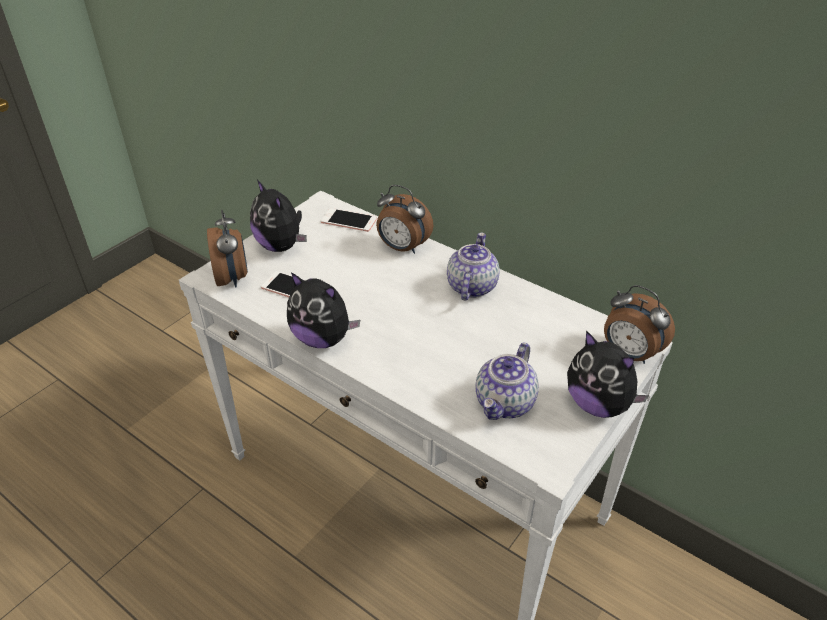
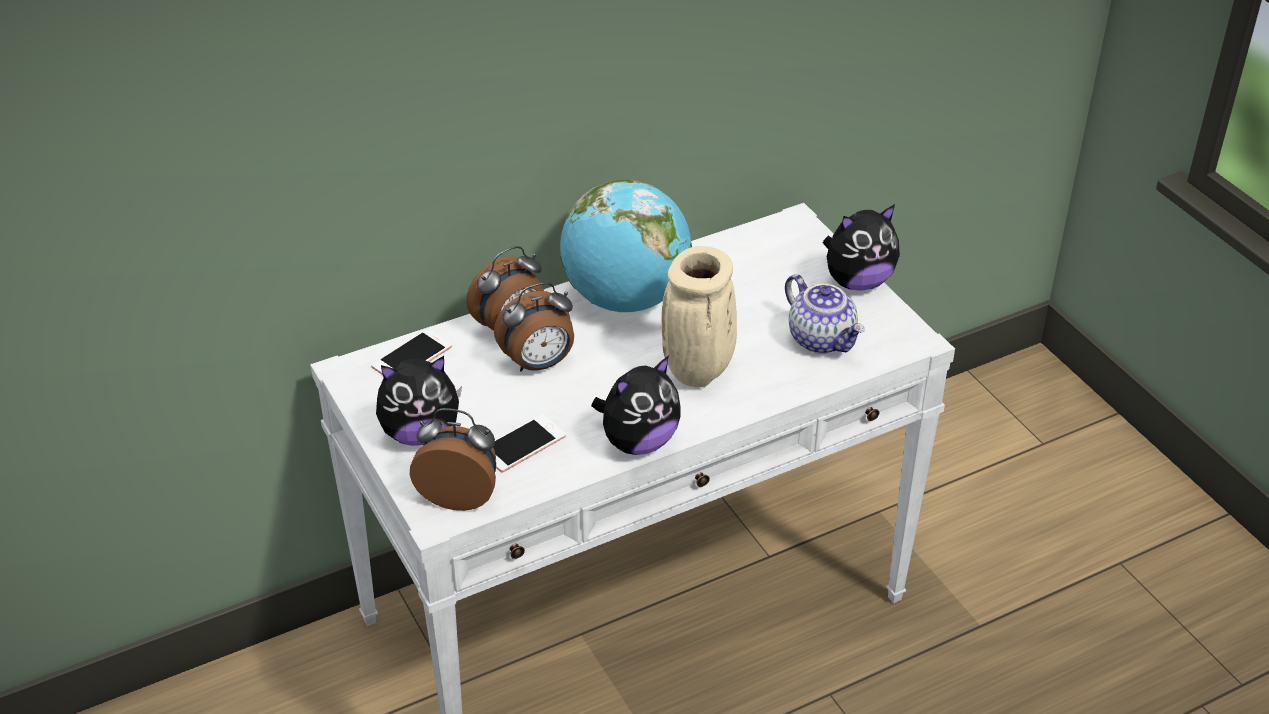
camera: 65 degrees left, 0 degrees up
teapot [447,233,500,301] -> globe [560,180,692,312]
alarm clock [604,285,675,364] -> alarm clock moved to [494,282,574,372]
none -> beige vase [661,246,737,387]

